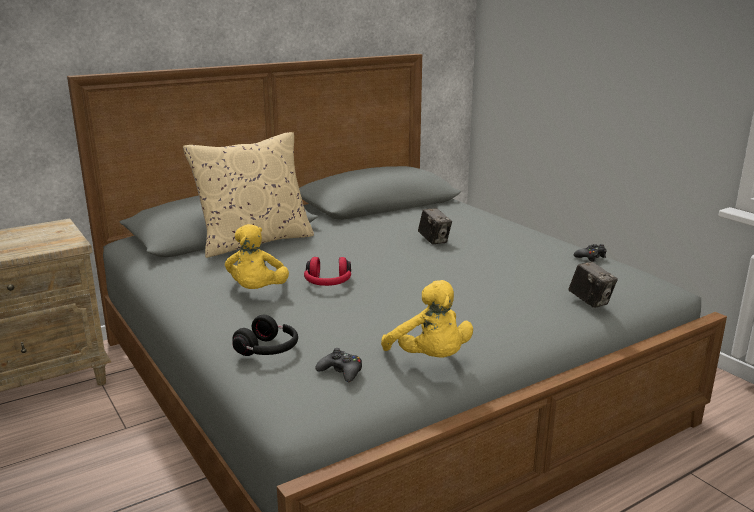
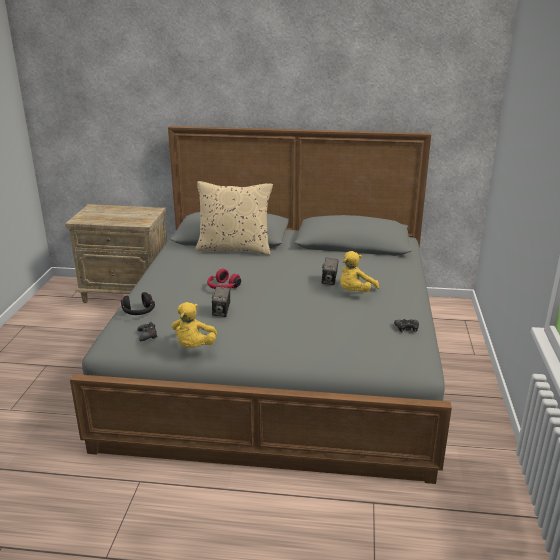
camera: 40 degrees right, 5 degrees up
yellow plush toy [225,224,289,289] -> yellow plush toy moved to [340,251,379,292]
camera [568,262,618,308] -> camera moved to [212,287,230,317]

